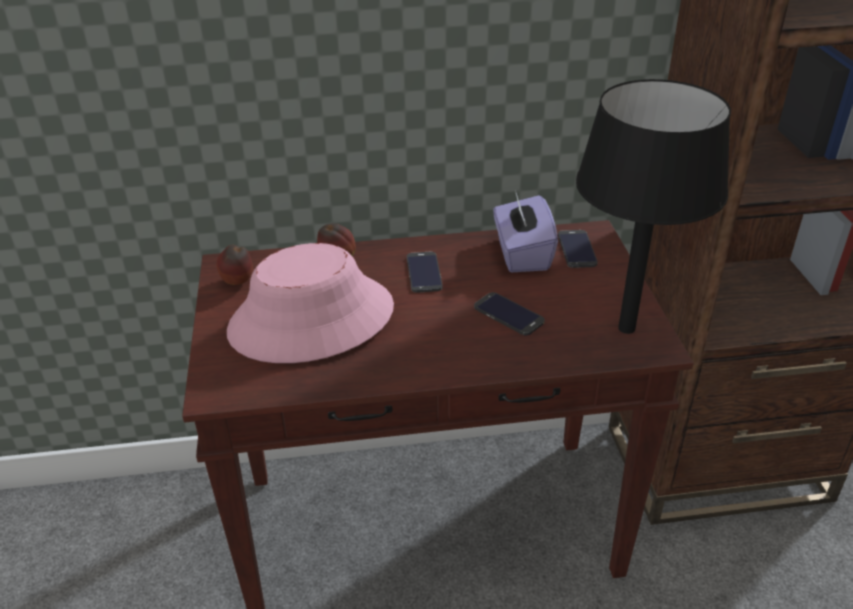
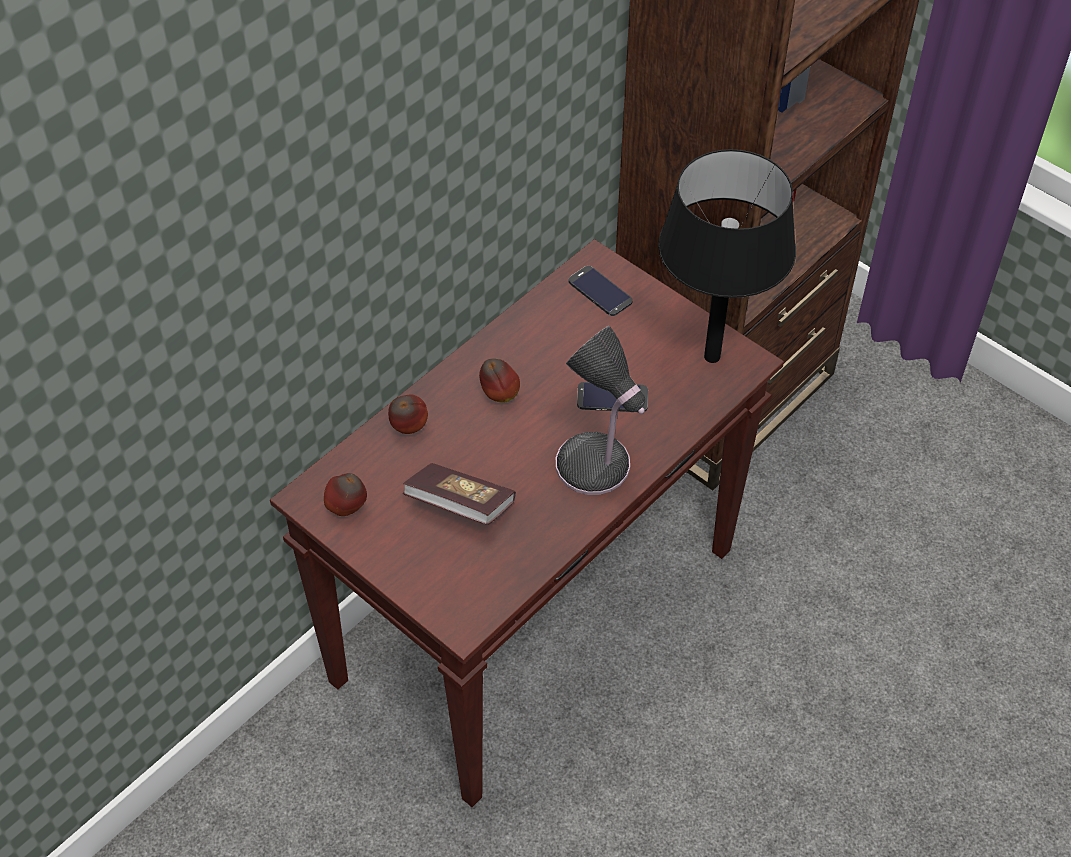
camera: 40 degrees left, 15 degrees up
pink hat [227,243,394,363] -> book [403,463,516,525]
phone [407,252,442,293] -> apple [479,359,520,403]
purple tissue box [493,190,558,272] -> none
none -> table lamp [556,326,645,495]

